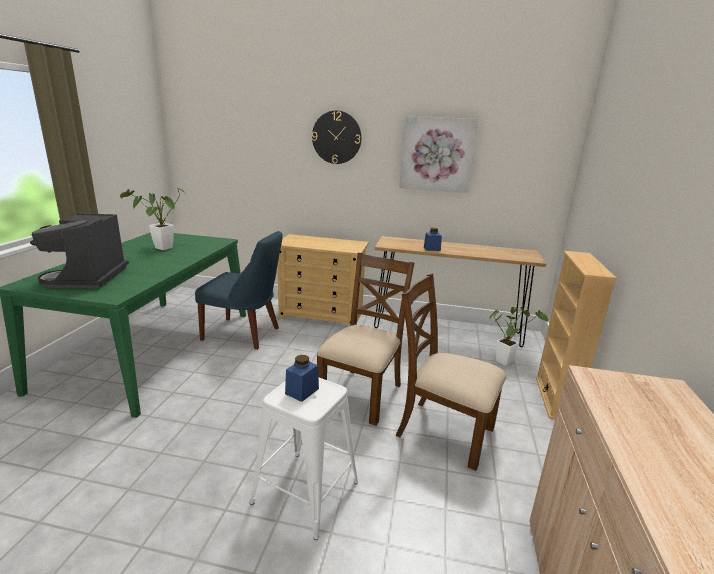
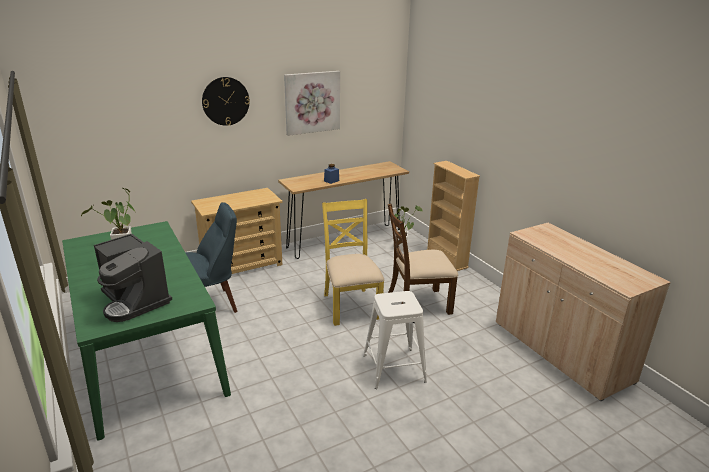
camera: 40 degrees left, 5 degrees up
blue jar [285,355,319,402] -> none
brown chair [317,253,414,426] -> yellow chair [322,199,384,326]

